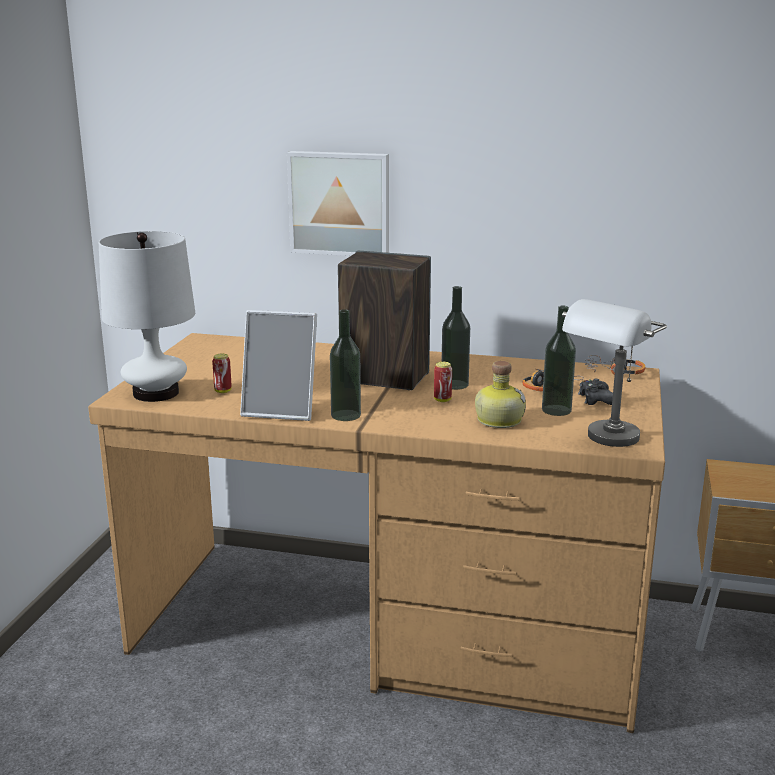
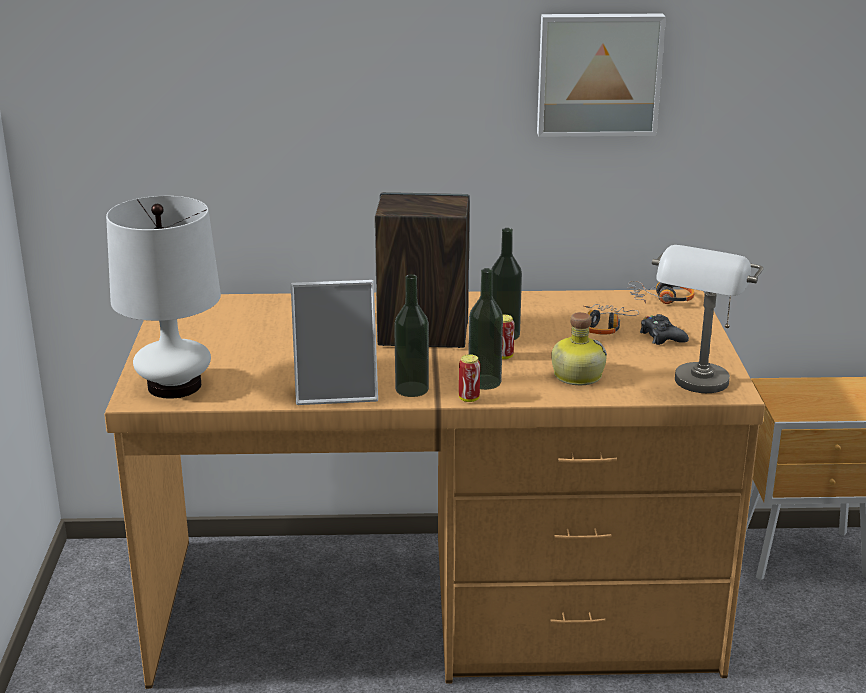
camera: 15 degrees left, 5 degrees up
can [212,354,232,393] -> can moved to [459,354,480,402]
picture [287,151,389,256] -> picture moved to [537,14,666,137]
bottle [542,306,576,416] -> bottle moved to [468,268,503,390]

